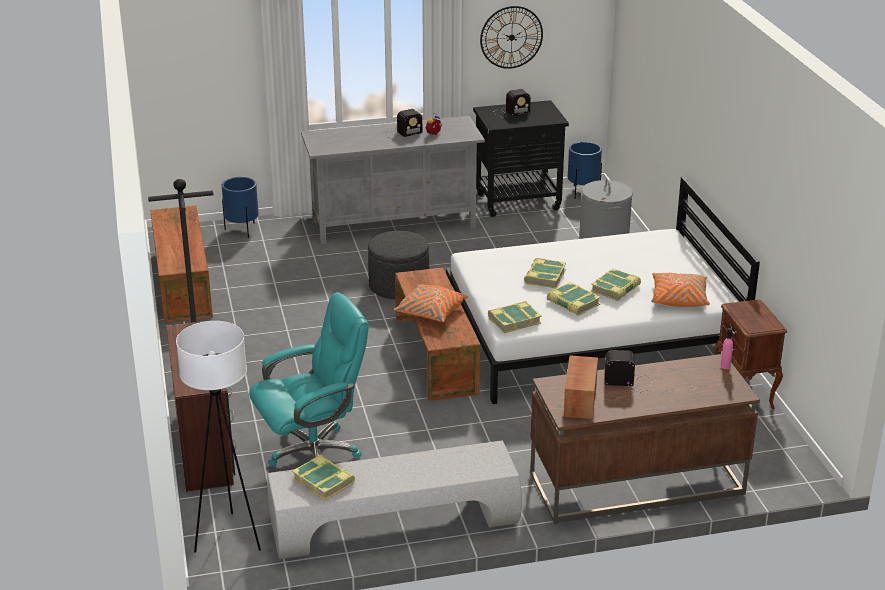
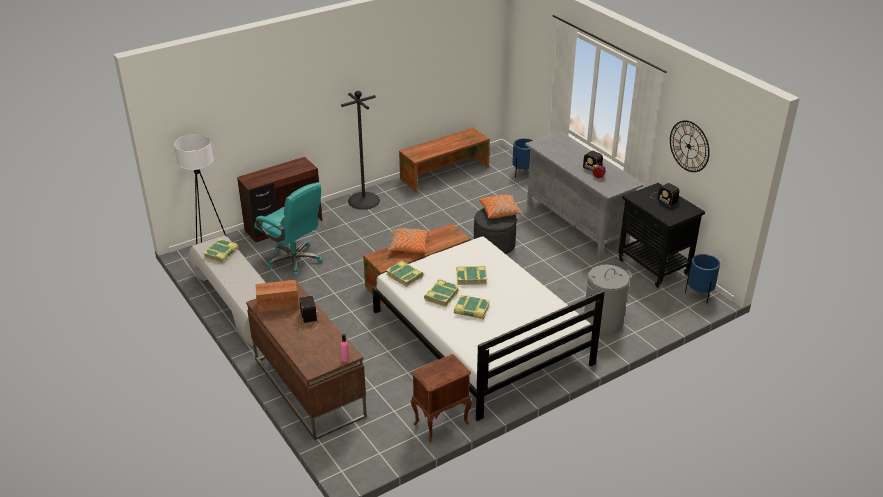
camera: 70 degrees right, 5 degrees up
orange pillow [651,273,710,307] -> orange pillow moved to [479,195,522,218]

